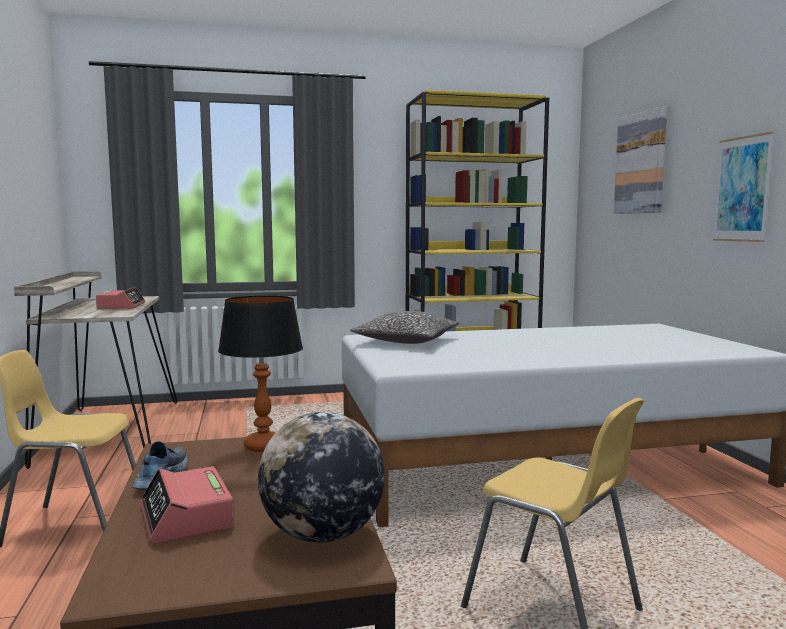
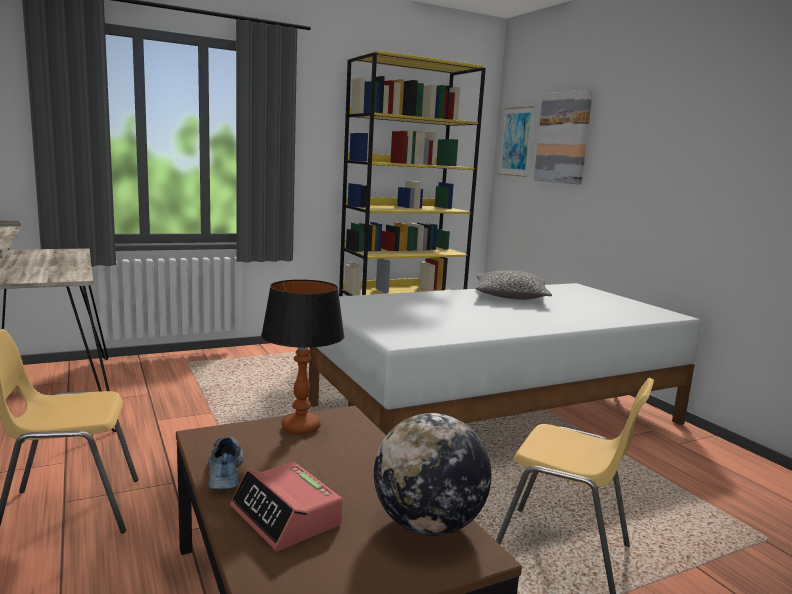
camera: 15 degrees left, 5 degrees up
alarm clock [96,287,145,309] -> none
pillow [350,311,459,344] -> pillow moved to [476,270,552,300]
picture [713,132,773,242] -> picture moved to [499,106,534,177]

